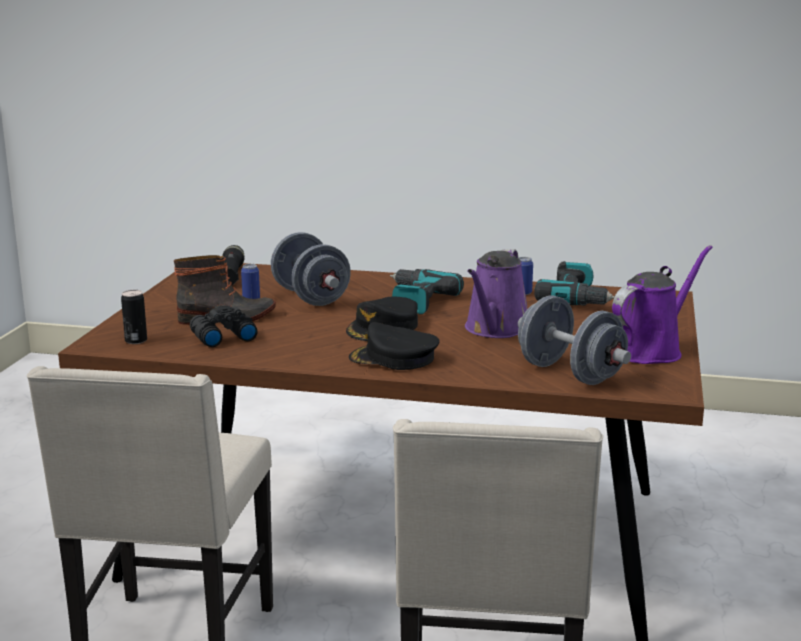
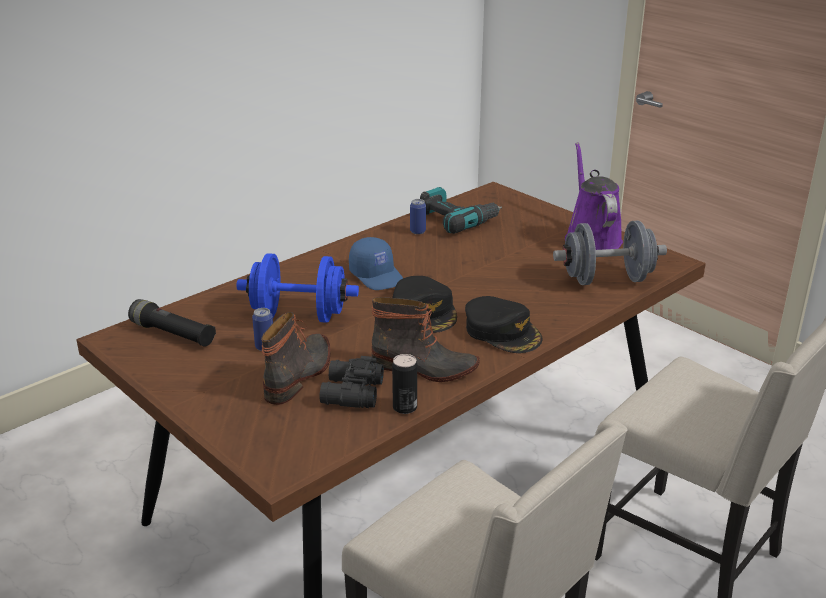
camera: 55 degrees left, 10 degrees up
can [121,290,147,344] -> can moved to [392,354,417,414]
grey dumbbell [271,232,351,306] -> blue dumbbell [237,253,359,323]
black cap [349,322,440,370] -> black cap turned 90 degrees counterclockwise [465,296,543,353]
power drill [390,269,464,314] -> blue cap [349,237,403,290]
purple watering can [465,249,527,338] -> none
none -> boot [371,297,480,382]

